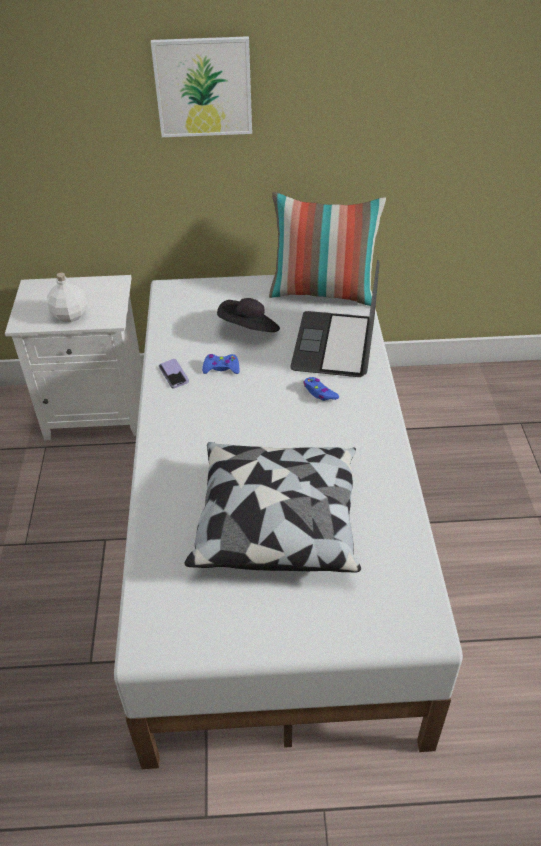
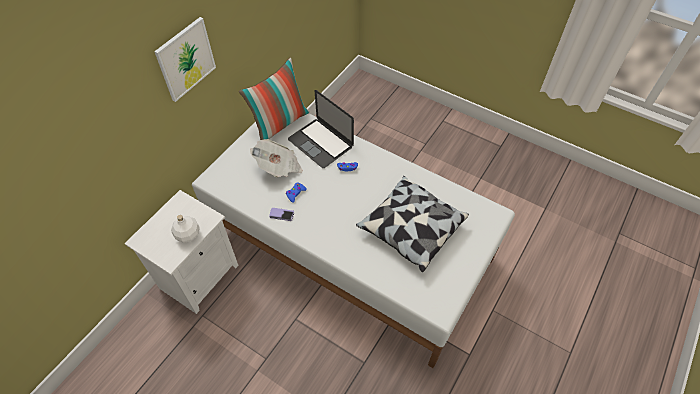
camera: 55 degrees left, 10 degrees up
black hat [217,298,280,332] -> newspaper [250,139,303,177]

